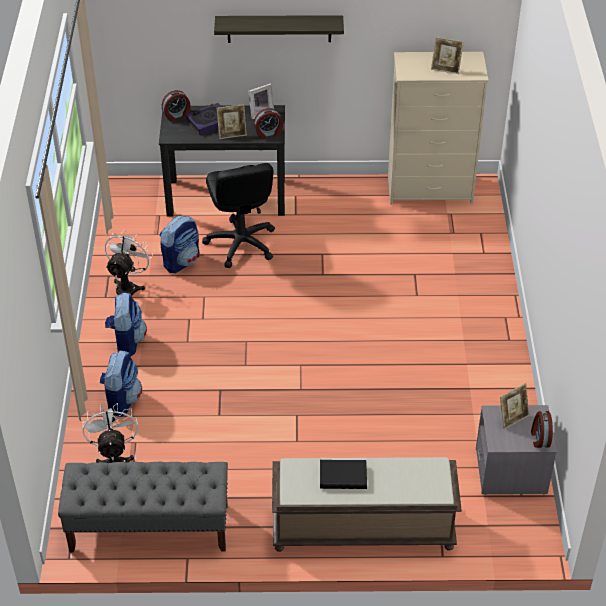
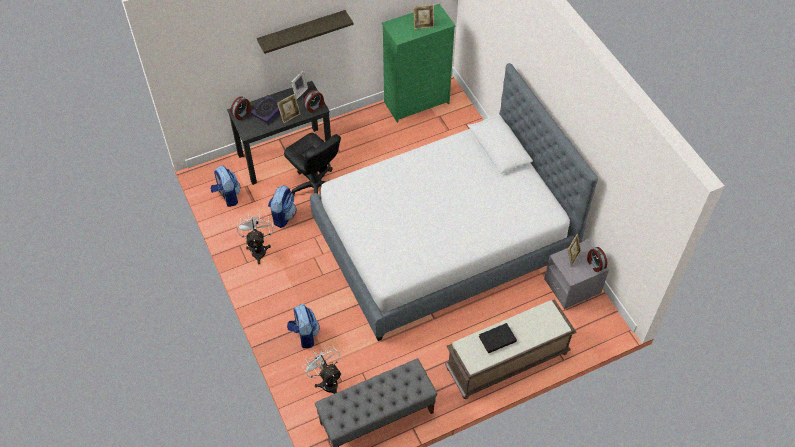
camera: 25 degrees left, 10 degrees up
backpack [105,292,147,357] -> backpack moved to [211,166,241,207]
beige dresser [388,52,489,205] -> green dresser [382,4,456,123]
none -> bed [310,63,598,341]

